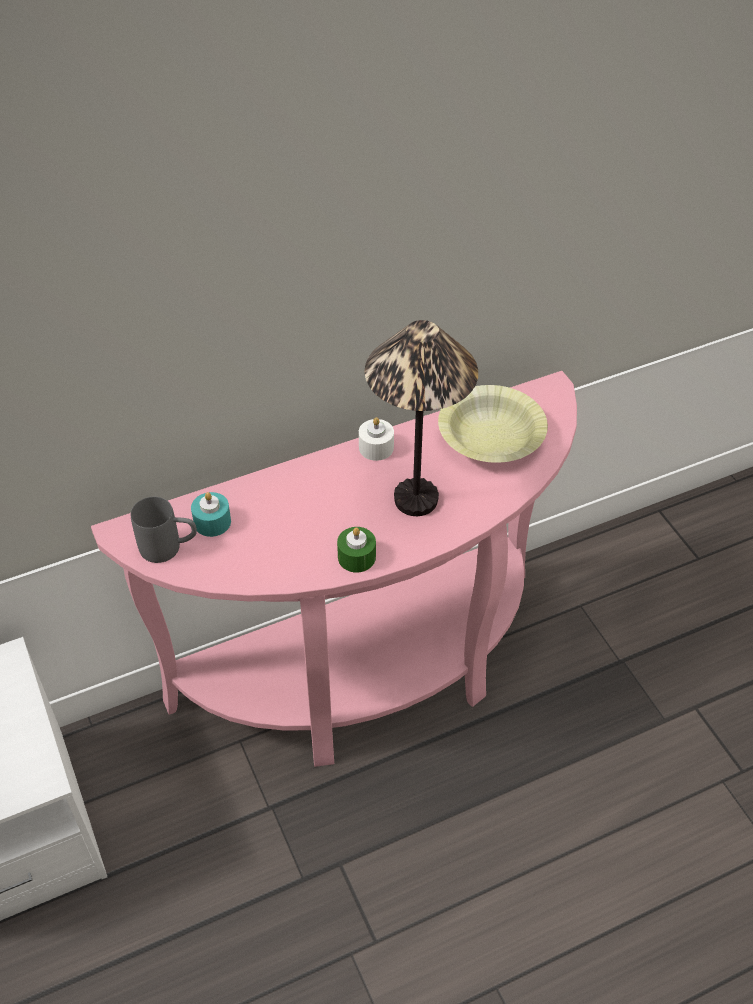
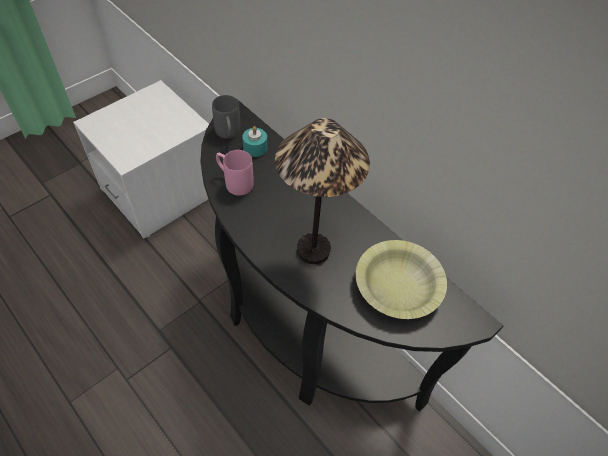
camera: 70 degrees right, 5 degrees up
pink console table [91,371,577,767] -> black console table [201,99,503,412]
green candle [337,527,376,573] -> none
white candle [359,417,394,461] -> none
none -> pink mug [216,150,254,196]

